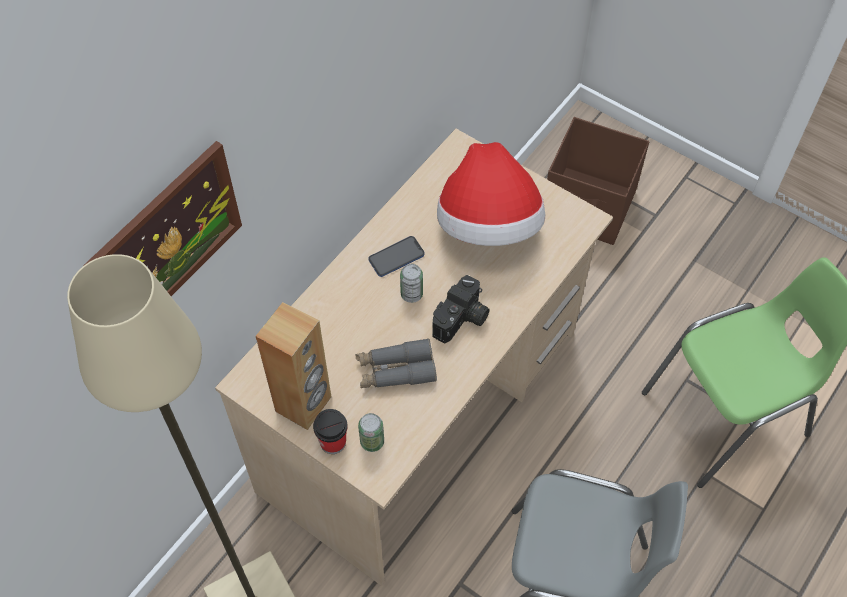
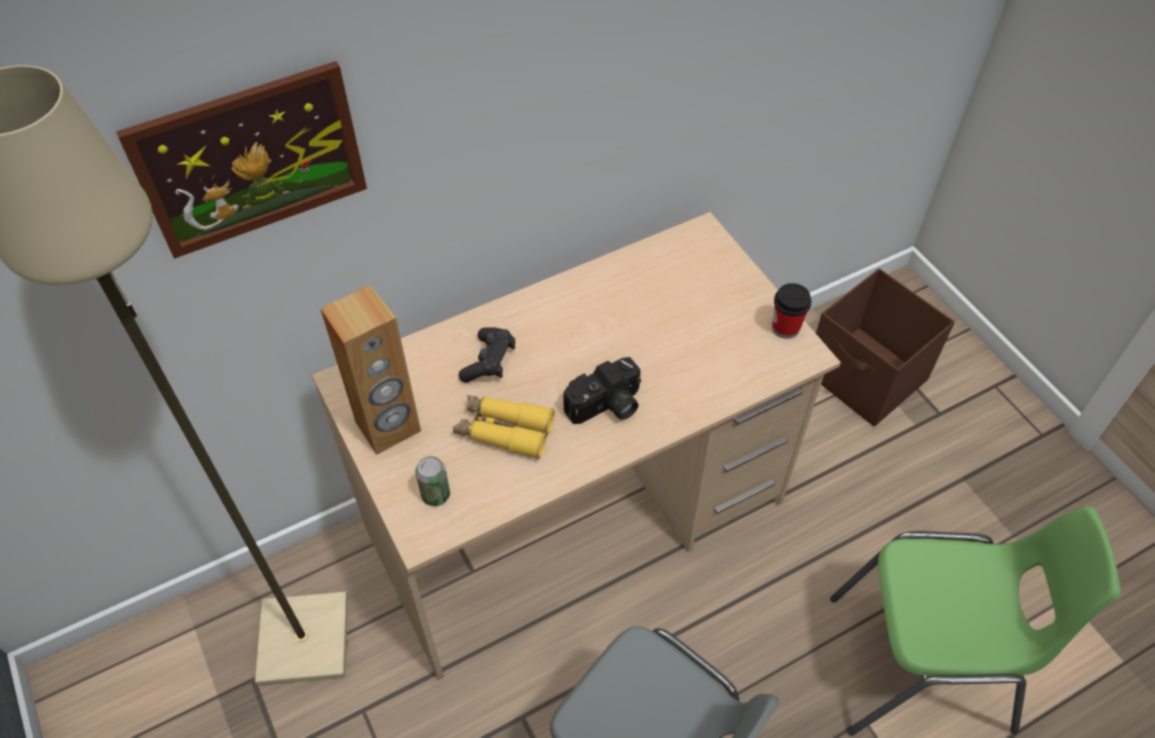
camera: 25 degrees right, 5 degrees down
cup [313,409,348,454] -> cup moved to [772,283,811,339]
grey binoculars [355,338,437,388] -> yellow binoculars [453,395,555,459]
phone [368,236,425,277] -> none
can [400,264,423,303] -> none
hat [437,142,545,246] -> none
none -> black game controller [459,327,515,383]

